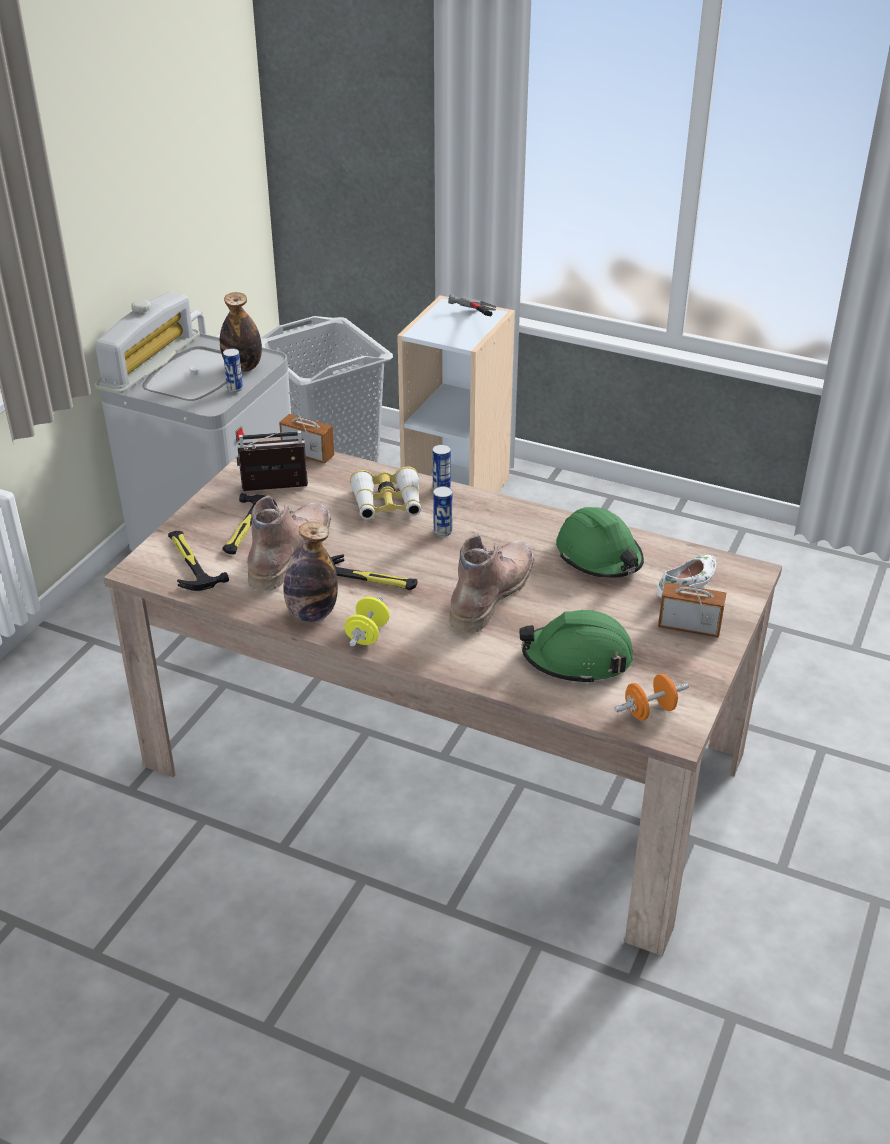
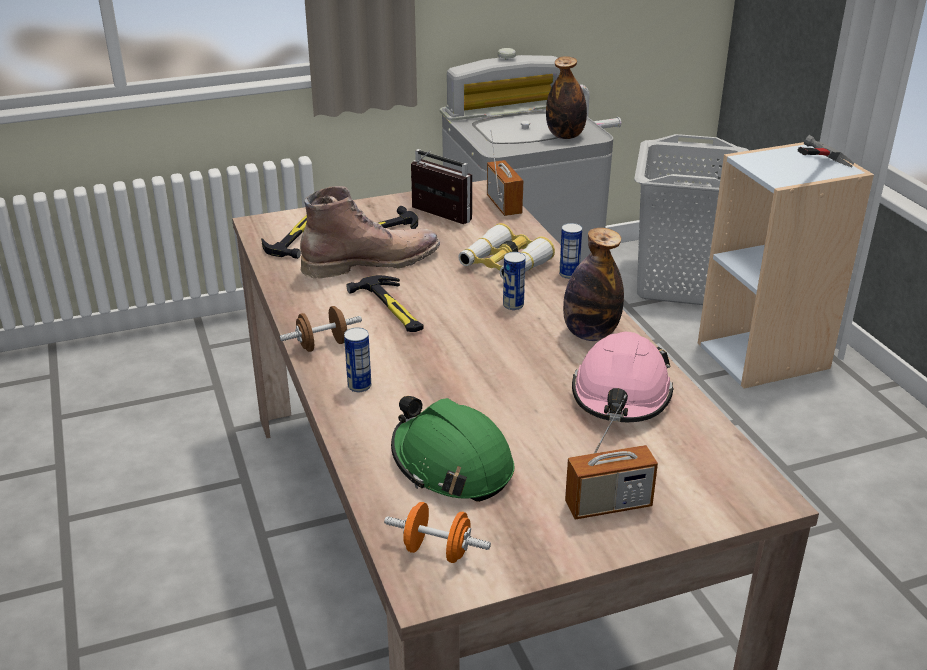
camera: 45 degrees right, 5 degrees down
can [223,348,243,392] -> can moved to [344,327,371,392]
bottle [283,522,338,622] -> bottle moved to [563,228,624,341]
yellow dumbbell [344,596,390,647] -> brown dumbbell [280,306,362,352]
brown boot [449,534,534,633] -> none
green hard hat [556,507,644,578] -> pink hard hat [572,331,674,422]
white shoe [657,555,716,598] -> none
radio [658,561,726,637] -> radio turned 105 degrees clockwise [565,394,658,520]

